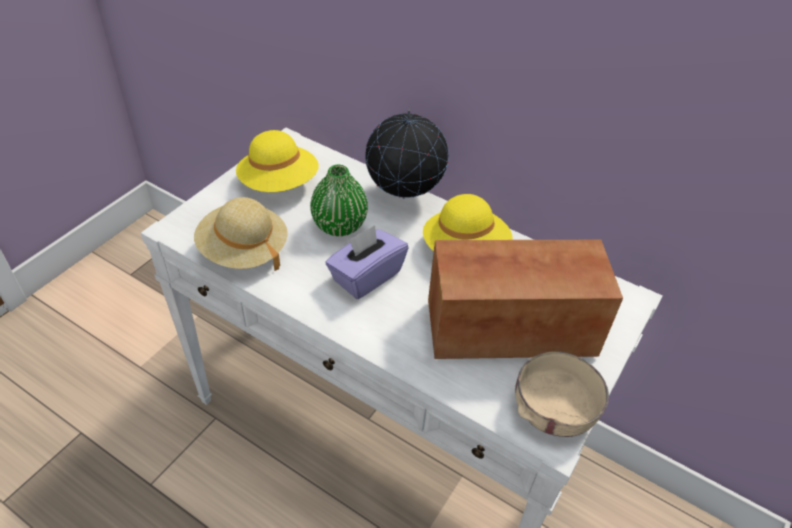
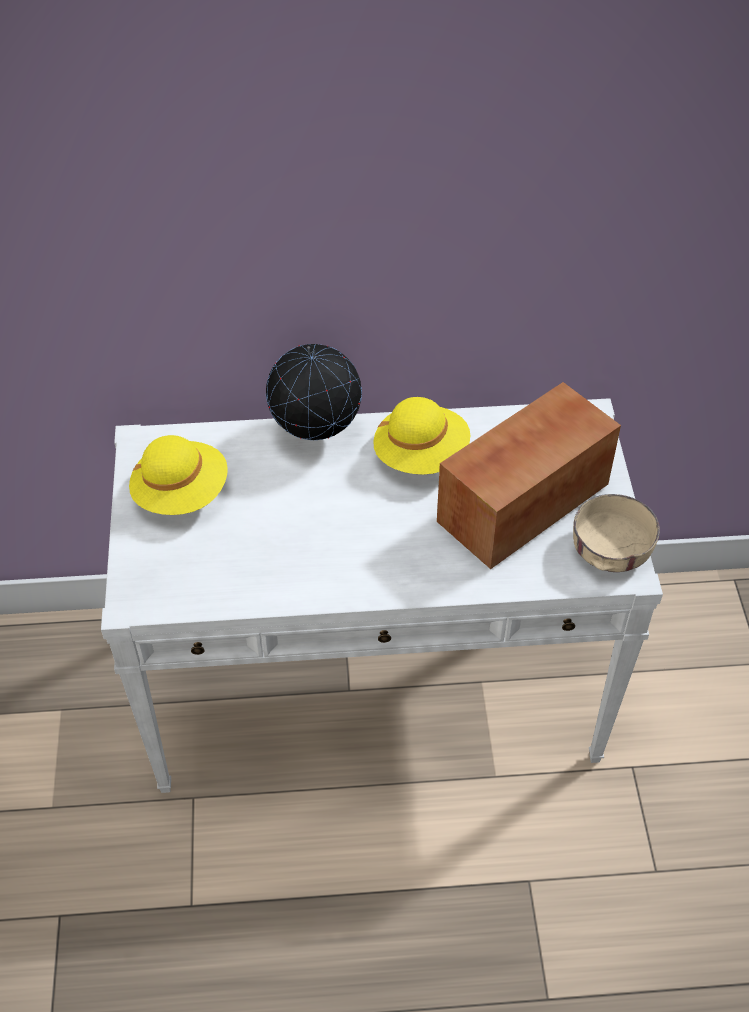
camera: 35 degrees left, 5 degrees up
beige hat [194,197,288,271] -> none
green vase [310,165,368,236] -> none
purple tissue box [325,225,409,299] -> none

